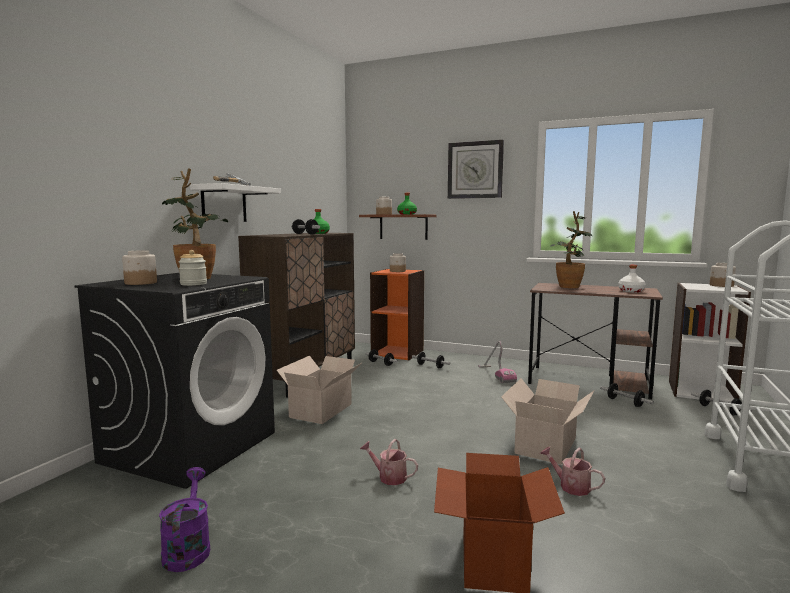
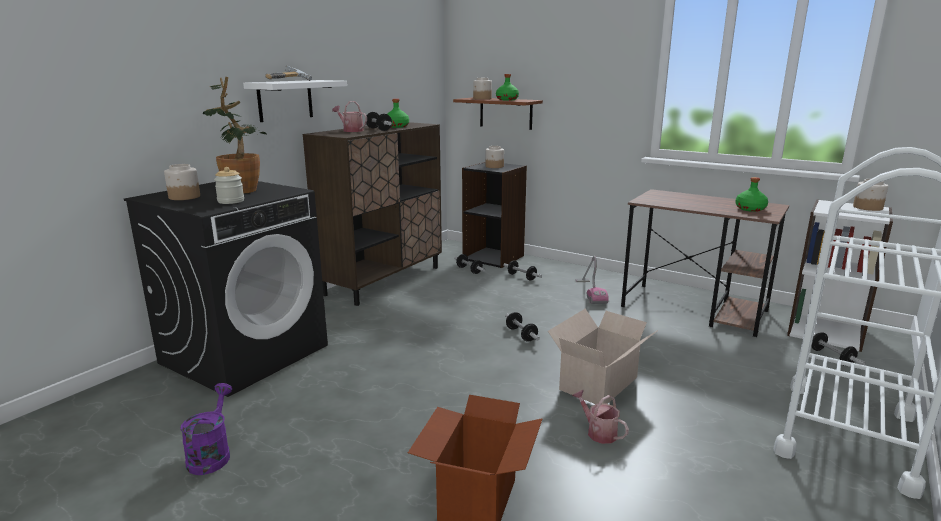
camera: 10 degrees right, 10 degrees up
cardboard box [277,356,362,424] -> none
watering can [360,439,418,485] -> watering can moved to [332,101,367,132]
orange bookcase [370,269,424,360] -> black bookcase [462,162,527,268]
wall clock [448,140,504,199] -> none
potted plant [550,211,592,288] -> none
dumbbell [600,383,654,407] -> dumbbell moved to [505,312,540,341]
white bottle [618,265,646,292] -> green bottle [735,177,768,212]

